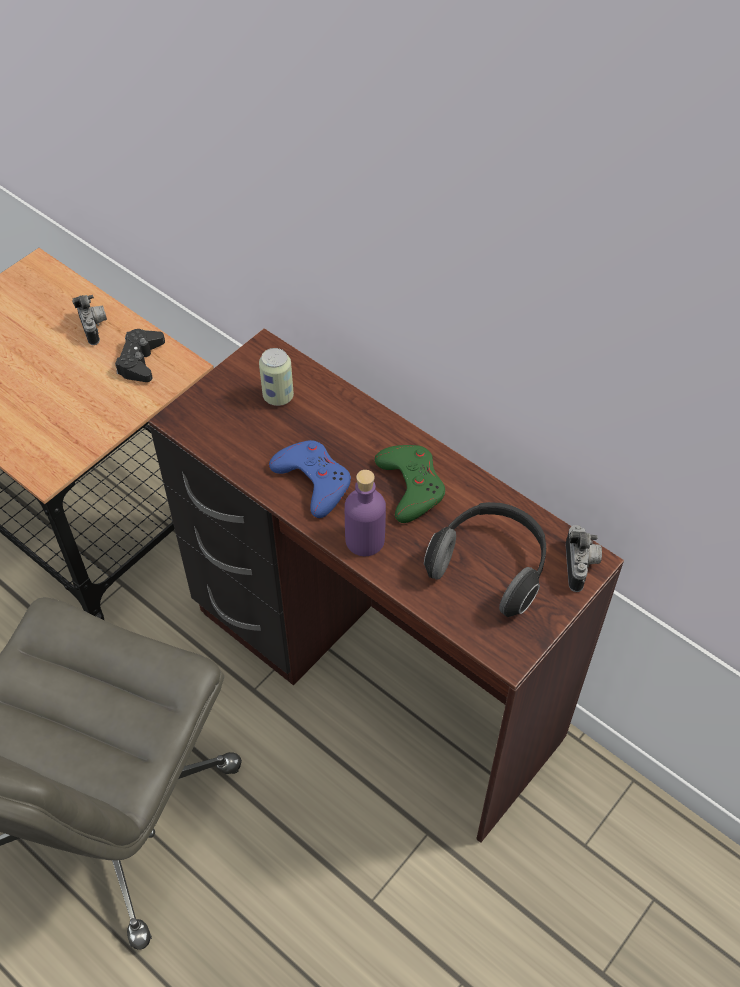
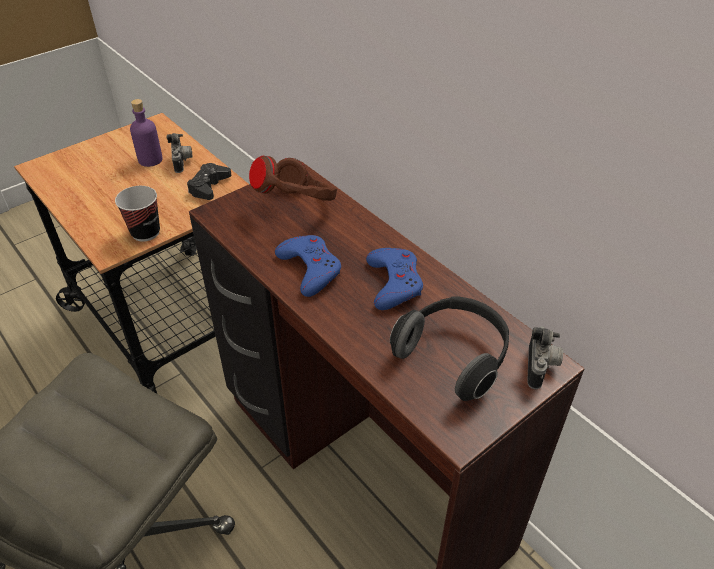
camera: 10 degrees right, 10 degrees down
can [259,348,294,406] -> brown headphones [249,155,337,201]
purple bottle [345,470,386,556] -> purple bottle moved to [130,99,163,167]
green game controller [374,445,445,523] -> blue game controller [366,248,423,310]
none -> cup [115,186,160,241]

